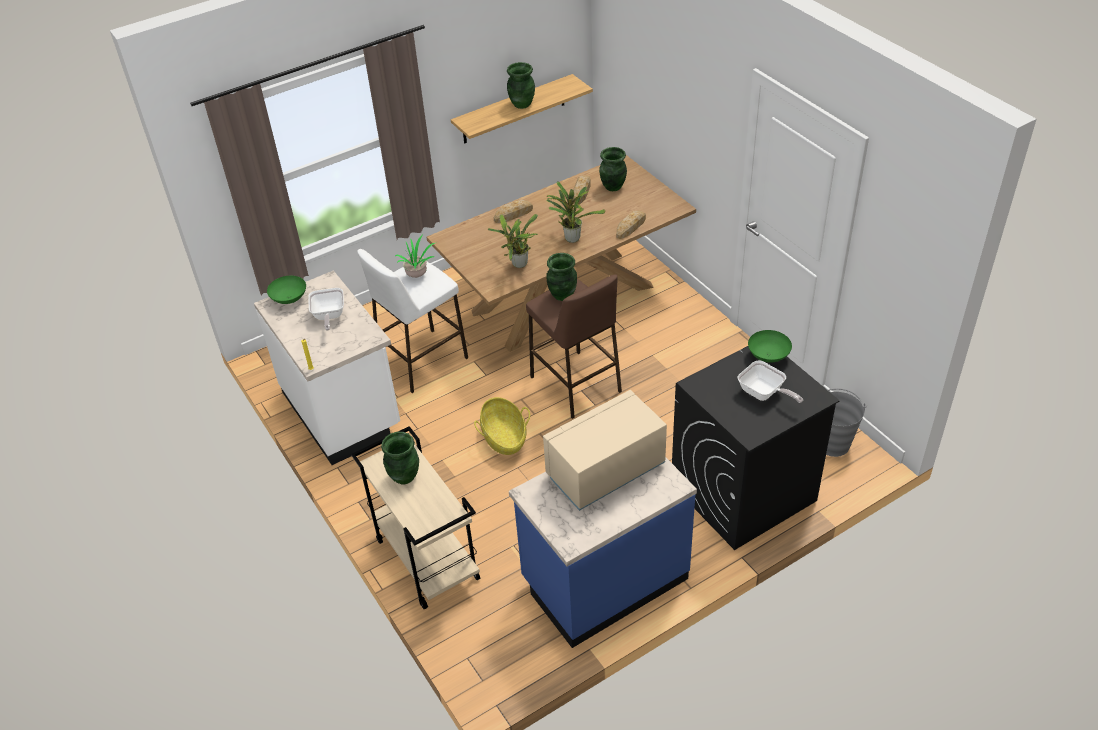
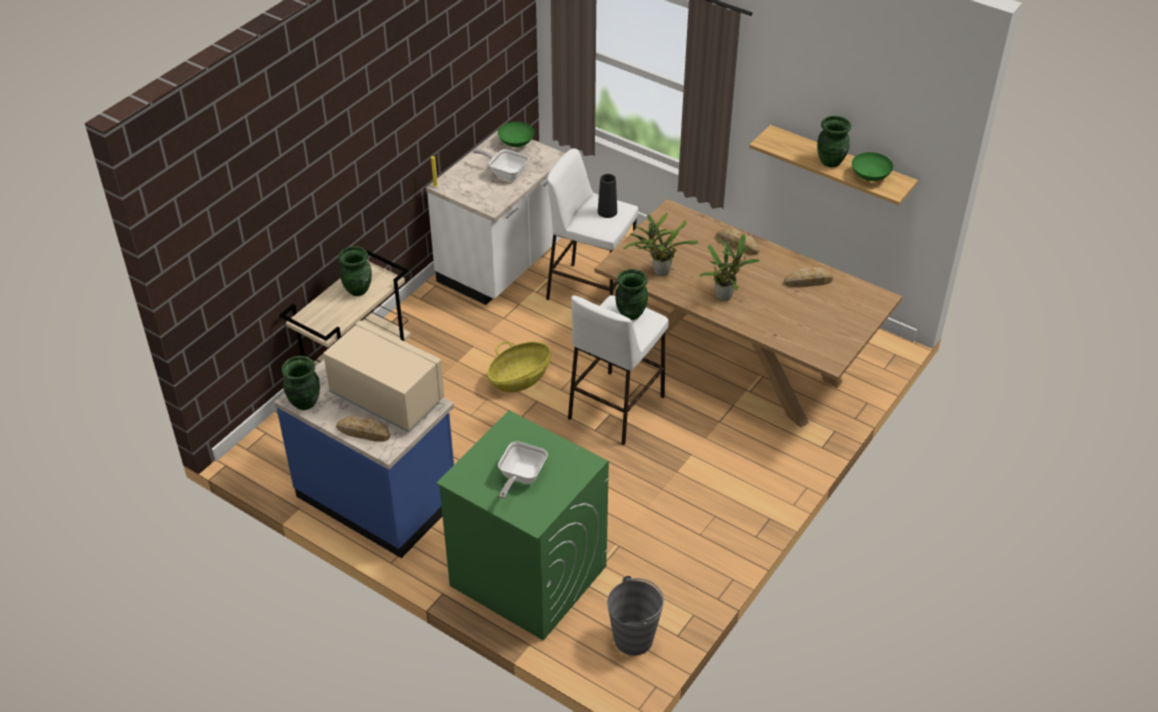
camera: 65 degrees right, 0 degrees up
frying pan [308,288,344,331] -> frying pan turned 60 degrees clockwise [473,149,529,181]
potted plant [395,236,435,278] -> black vase [598,174,617,218]
brown stool [526,274,622,419] -> white stool [568,295,669,445]
green vase [599,147,627,191] -> green vase moved to [282,356,320,410]
bread [616,210,646,239] -> bread moved to [336,416,391,441]
black washing machine [672,346,840,550] -> green washing machine [436,410,609,641]
green bowl [748,330,792,363] -> green bowl moved to [852,152,893,181]

